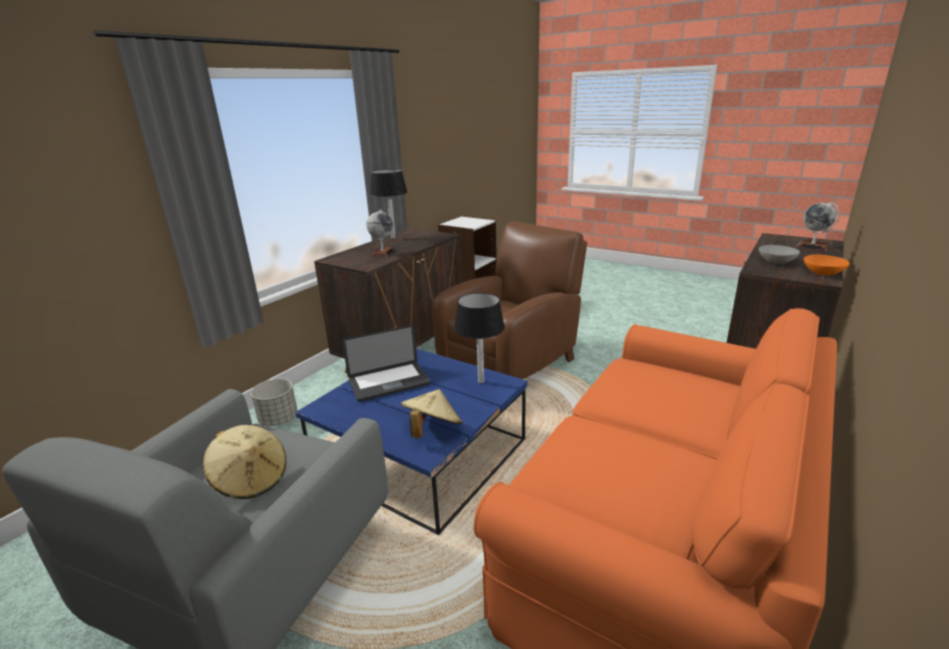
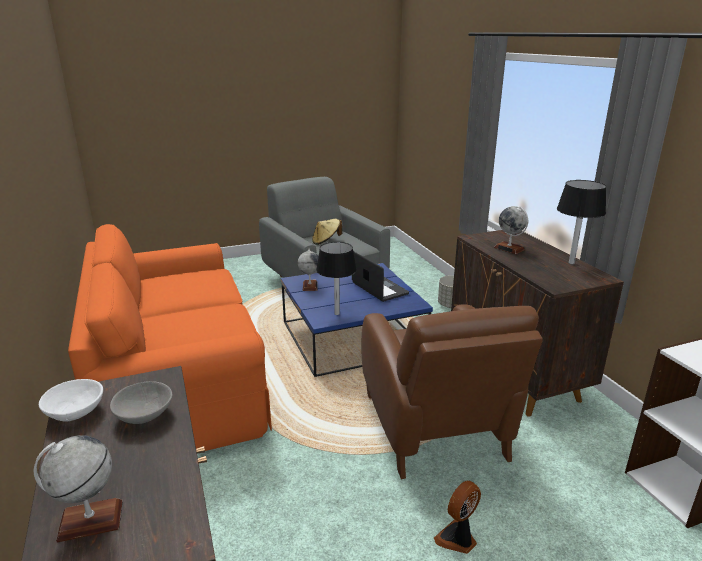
camera: 125 degrees right, 0 degrees up
laptop [342,325,430,402] -> laptop turned 135 degrees clockwise [352,251,409,302]
beige hat [400,389,463,438] -> globe [298,249,319,291]
orange bowl [804,254,850,276] -> white bowl [39,379,103,422]
none -> fan [434,480,481,554]

